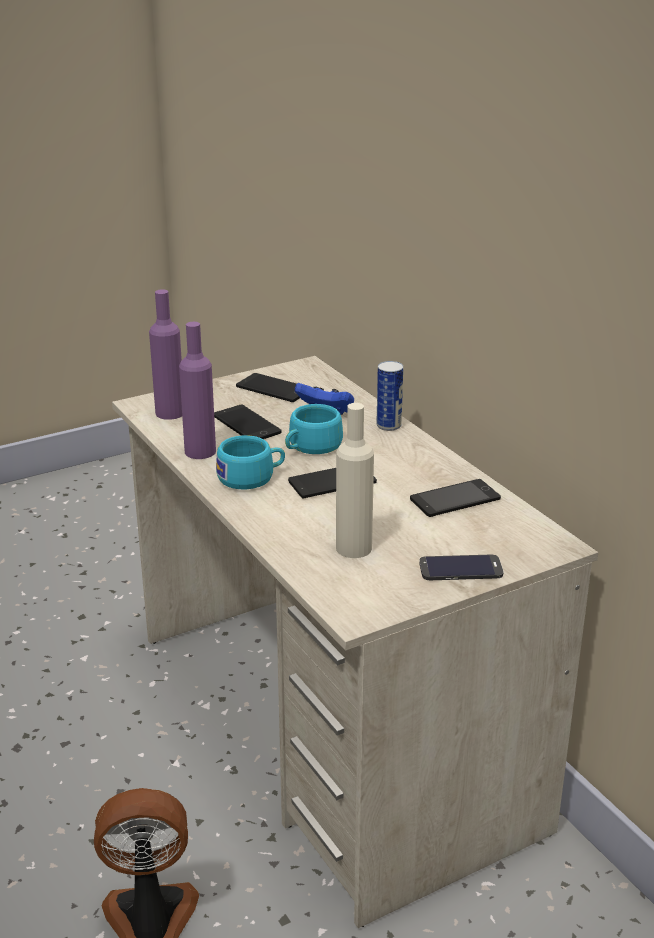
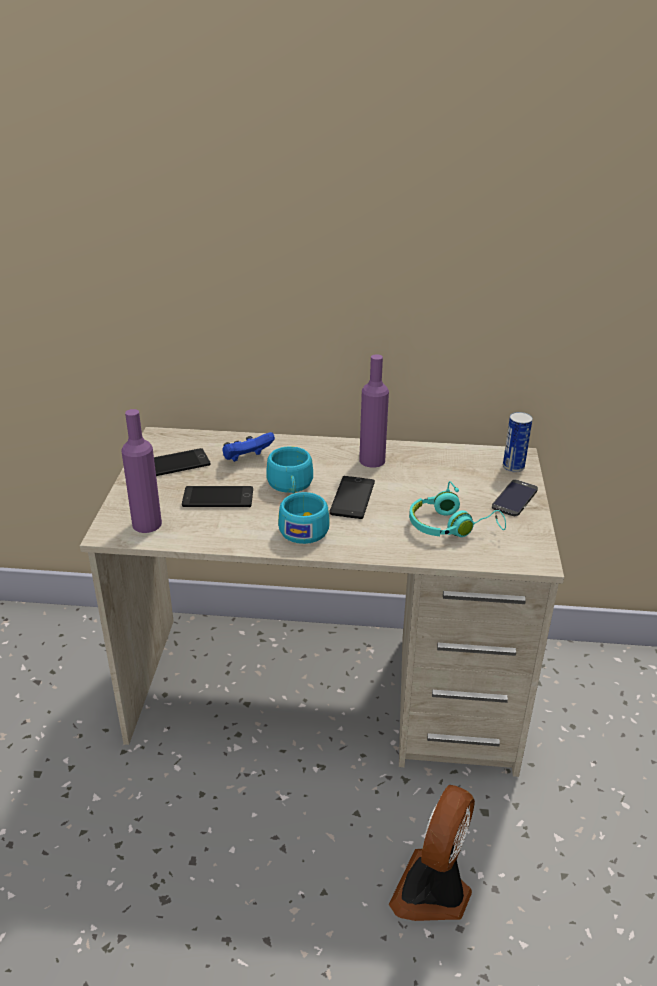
camera: 55 degrees left, 5 degrees up
purple bottle [179,322,216,459] -> purple bottle moved to [359,354,389,468]
beige bottle [336,403,374,558] -> turquoise headphones [409,481,506,537]
can [376,361,403,431] -> can moved to [503,412,533,472]
phone [410,479,501,517] -> none

